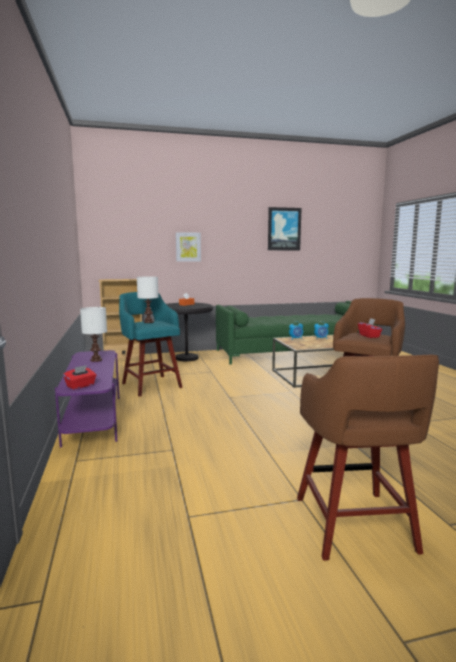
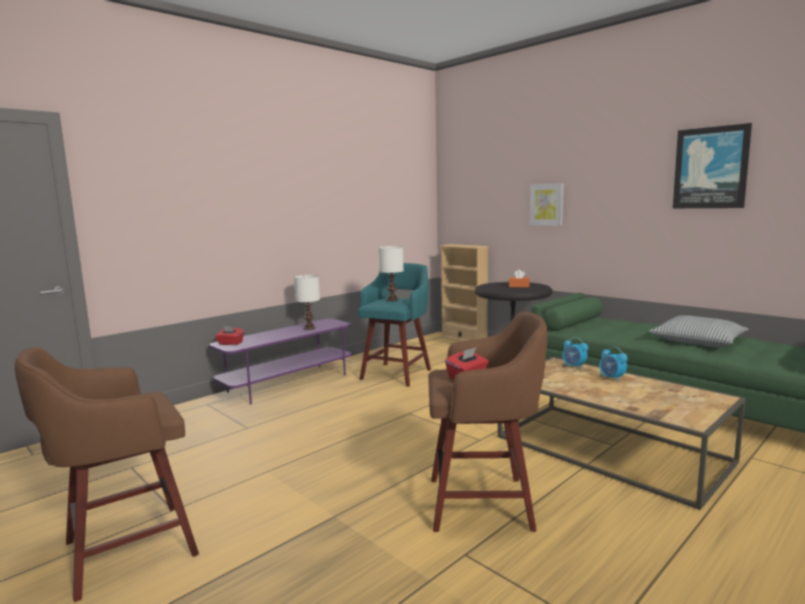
camera: 60 degrees right, 0 degrees up
none -> pillow [648,315,749,347]

